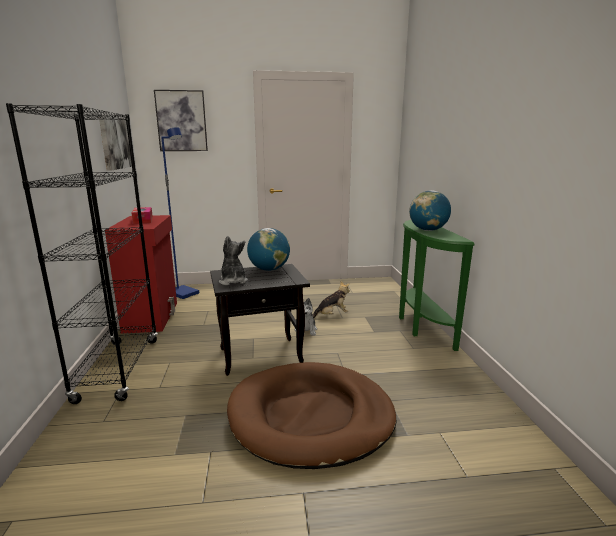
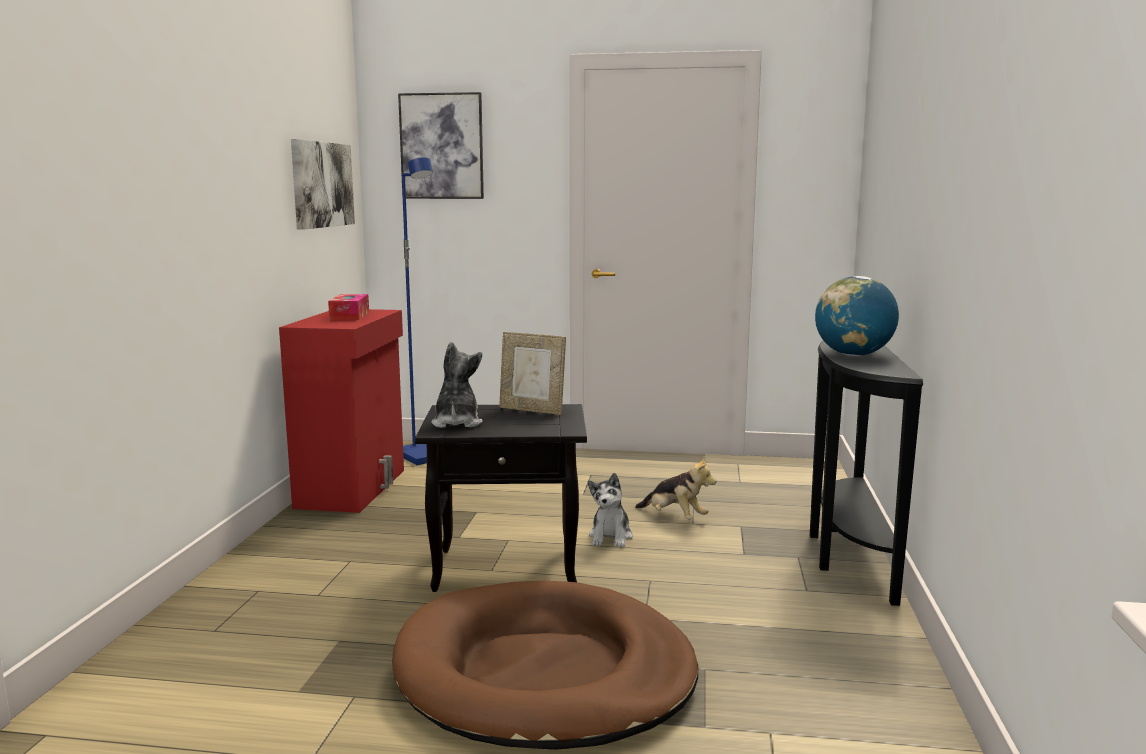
camera: 15 degrees right, 5 degrees down
black bookcase [6,103,158,404] -> none
globe [247,228,290,271] -> picture frame [499,332,566,415]
plush toy [313,281,350,318] -> plush toy turned 45 degrees clockwise [635,456,716,519]
green console table [399,220,475,351] -> black console table [810,340,923,606]

